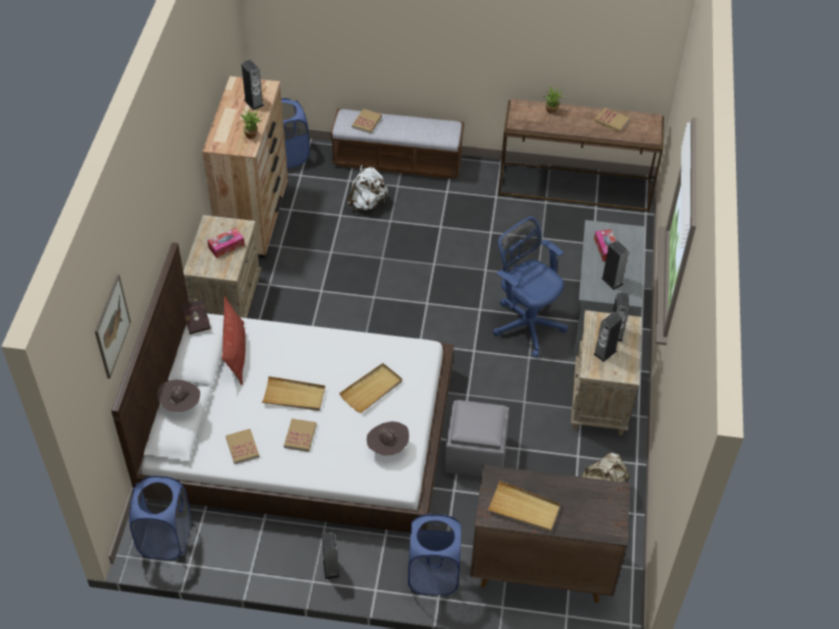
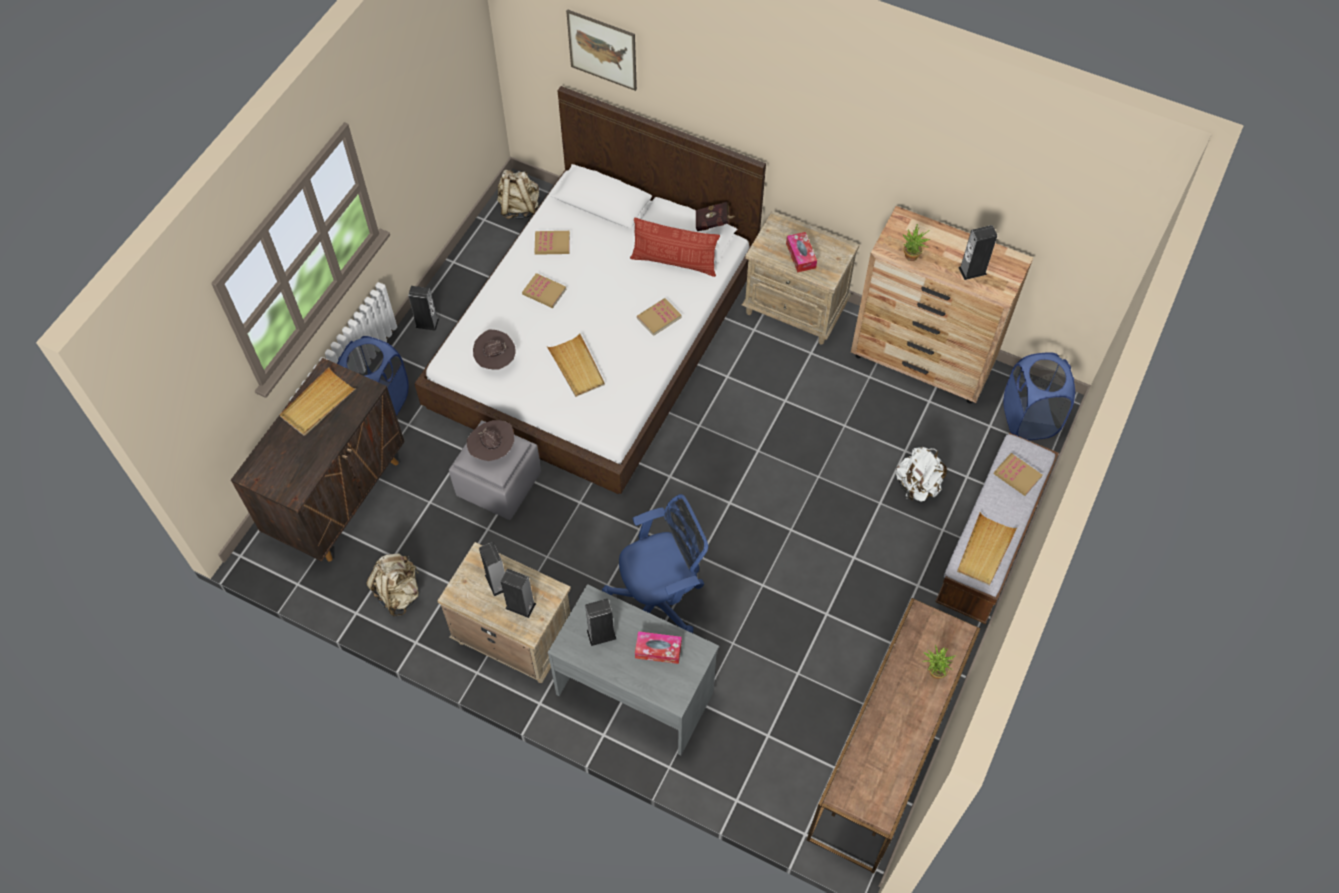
camera: 110 degrees right, 10 degrees up
blue laundry basket [129,476,190,560] -> beige backpack [497,170,539,219]
brown hat [157,379,200,412] -> brown hat moved to [467,420,514,461]
beige tray [261,376,325,411] -> beige tray moved to [957,512,1017,586]
book [595,108,630,132] -> book moved to [637,298,681,336]

